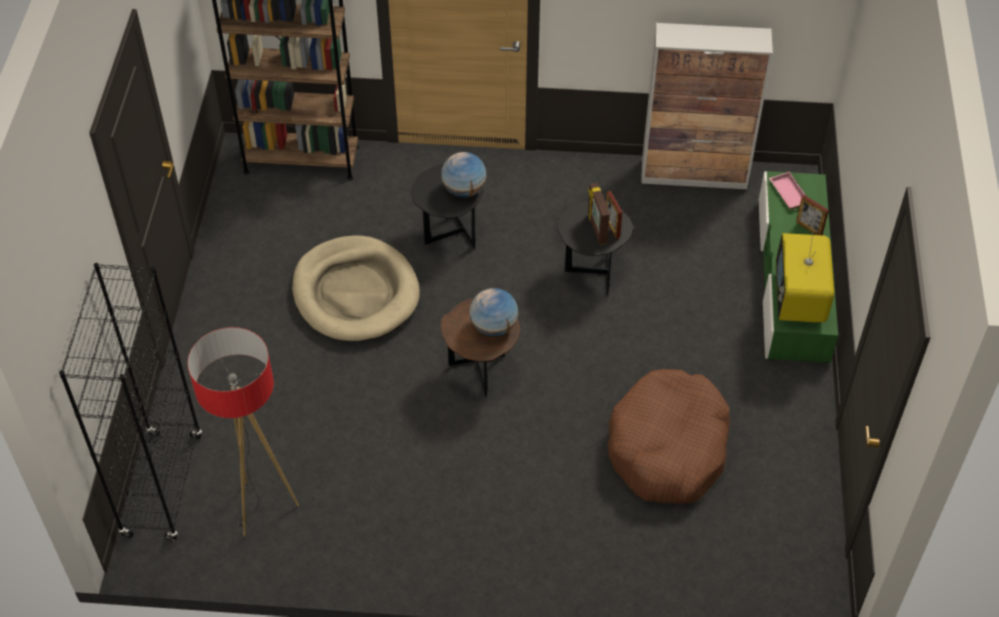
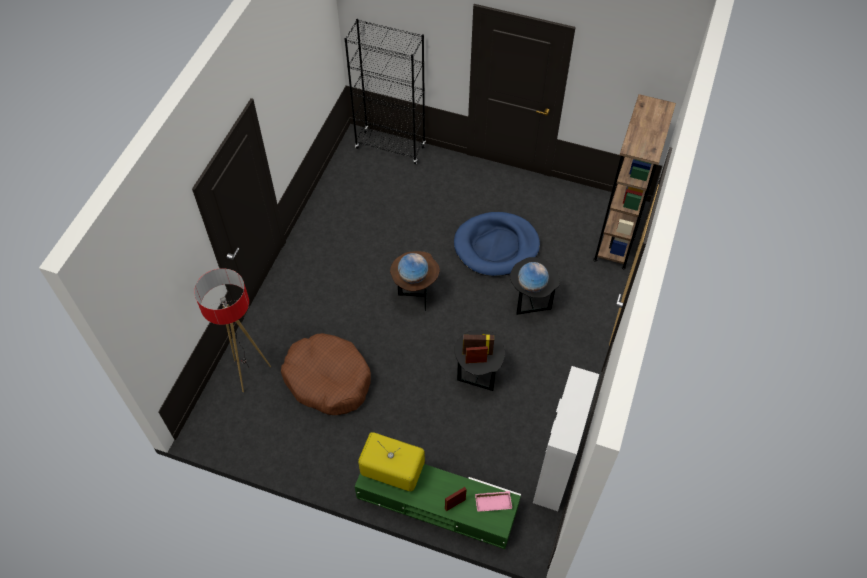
camera: 105 degrees right, 5 degrees up
floor lamp [188,327,299,536] -> floor lamp moved to [194,268,271,392]
beige dog bed [292,236,420,342] -> blue dog bed [454,212,540,276]

